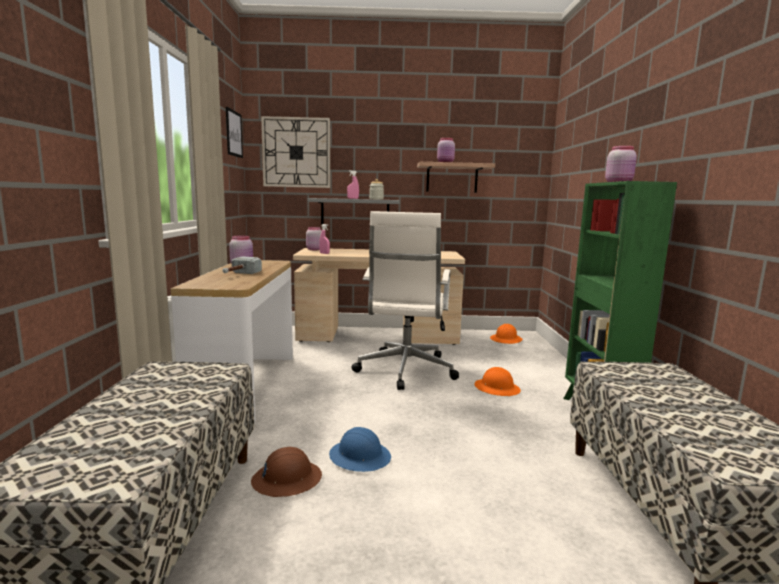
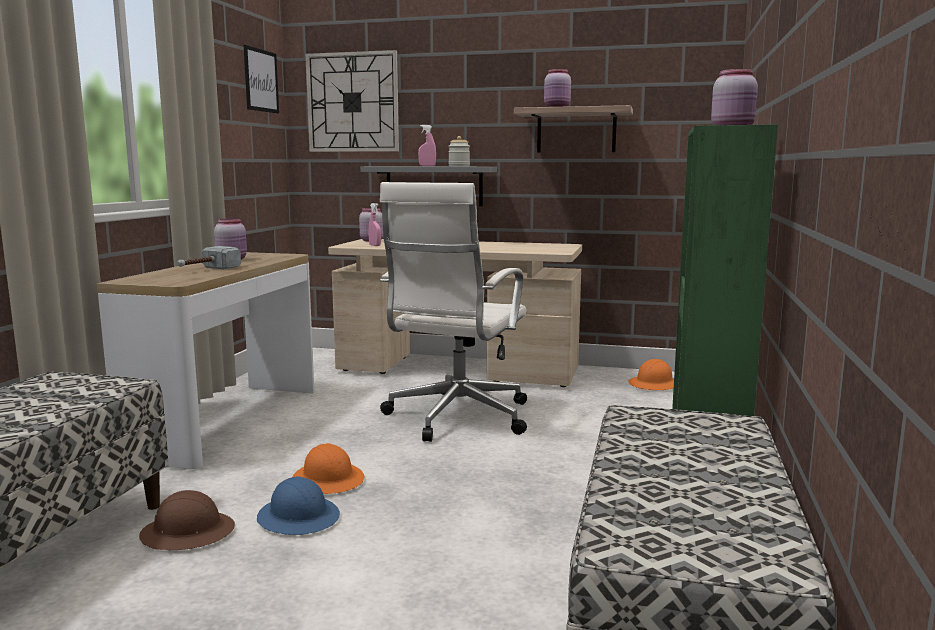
camera: 15 degrees right, 0 degrees up
orange hard hat [475,367,521,396] -> orange hard hat moved to [292,443,364,494]

